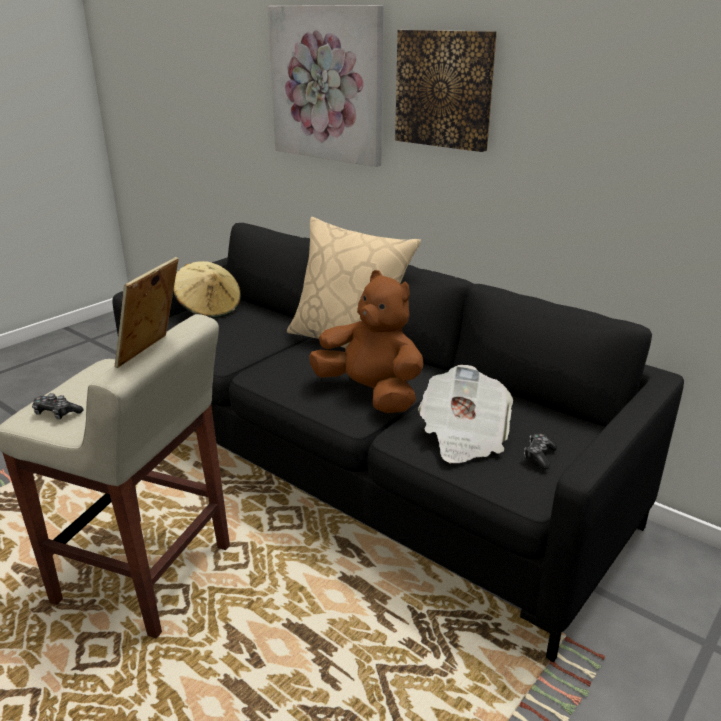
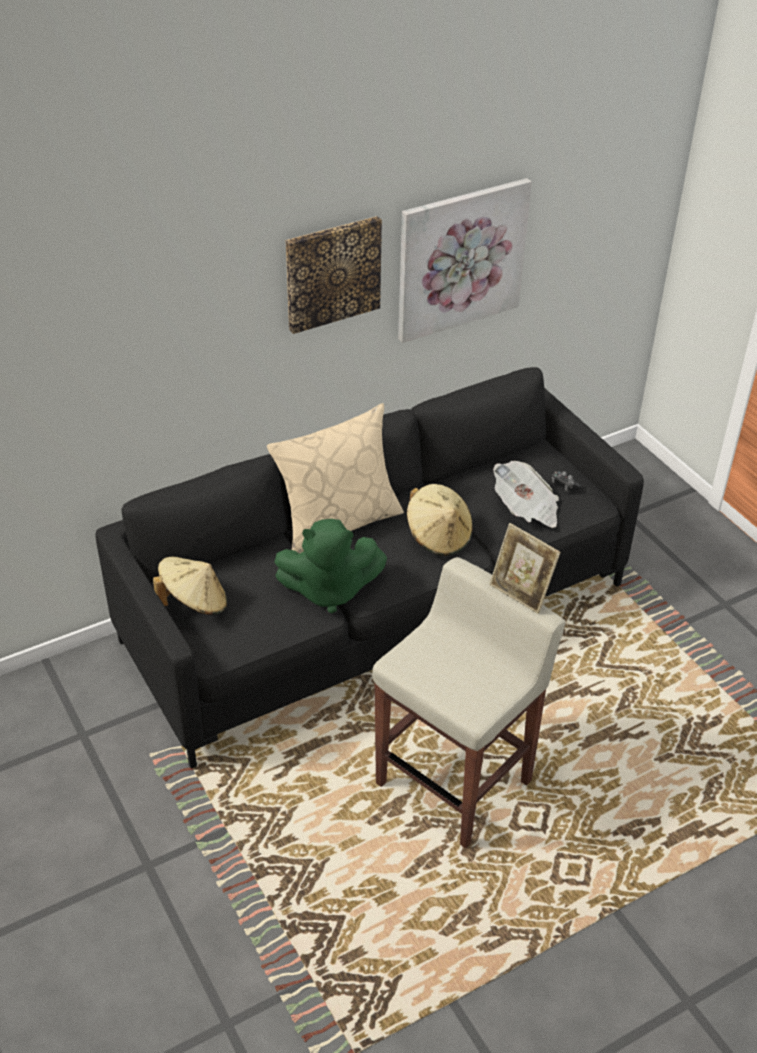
camera: 70 degrees left, 15 degrees up
game controller [32,393,84,419] -> none
picture [267,5,383,167] -> picture moved to [398,178,532,343]
brown plush toy [309,270,423,413] -> beige hat [407,484,473,556]
none -> green plush toy [274,519,387,613]

